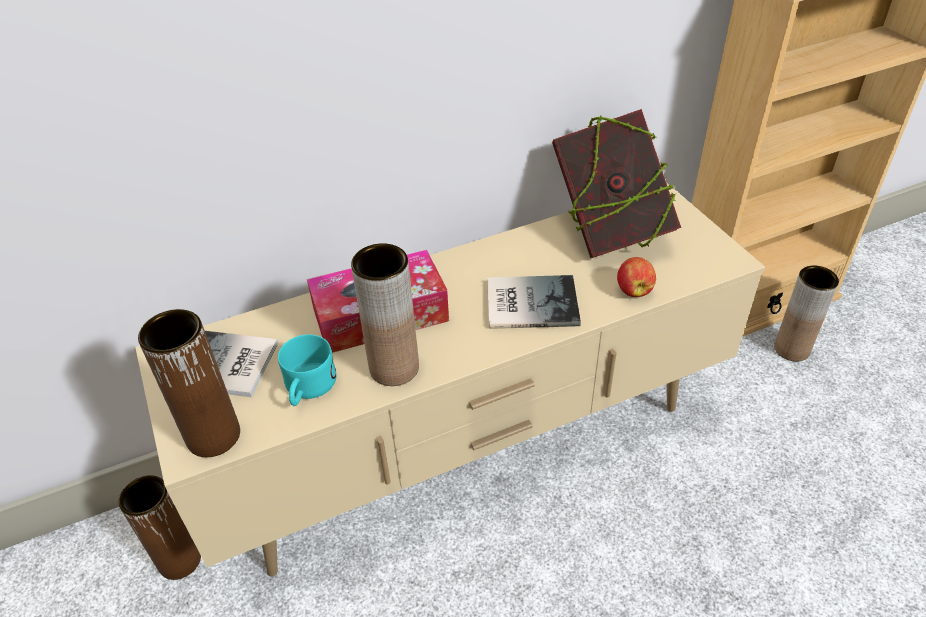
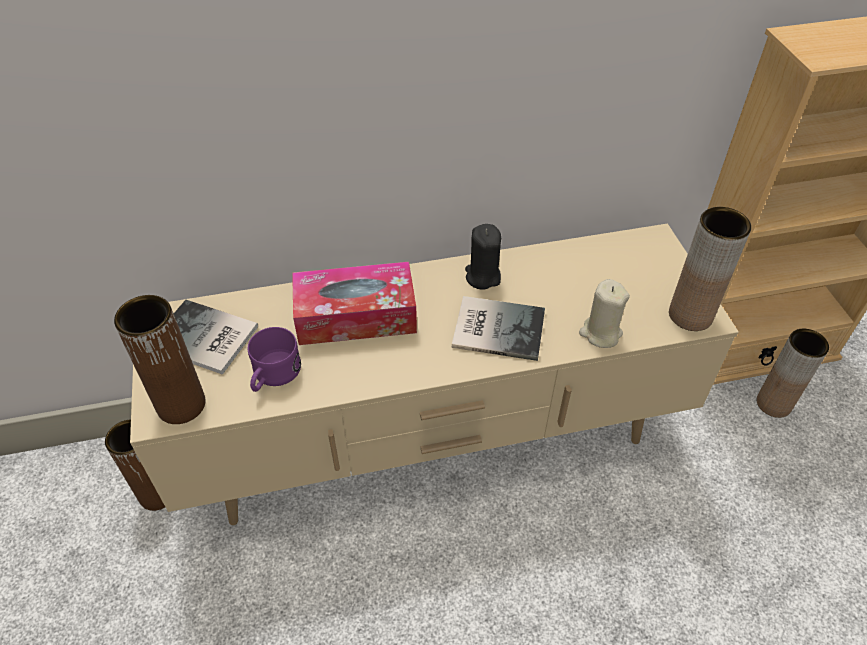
camera: 10 degrees right, 5 degrees up
turquoise mug [278,334,337,406] -> purple mug [248,327,301,392]
brown vase [351,243,419,386] -> brown vase moved to [669,207,751,331]
book [552,109,681,258] -> none
apple [617,257,656,297] -> beige candle [579,279,630,348]
none -> black candle [465,224,501,290]

